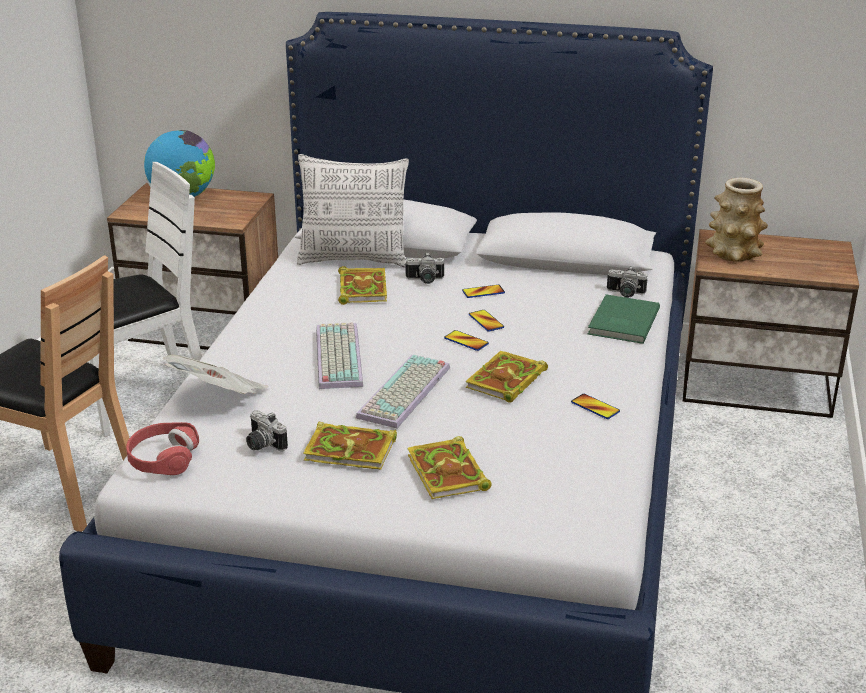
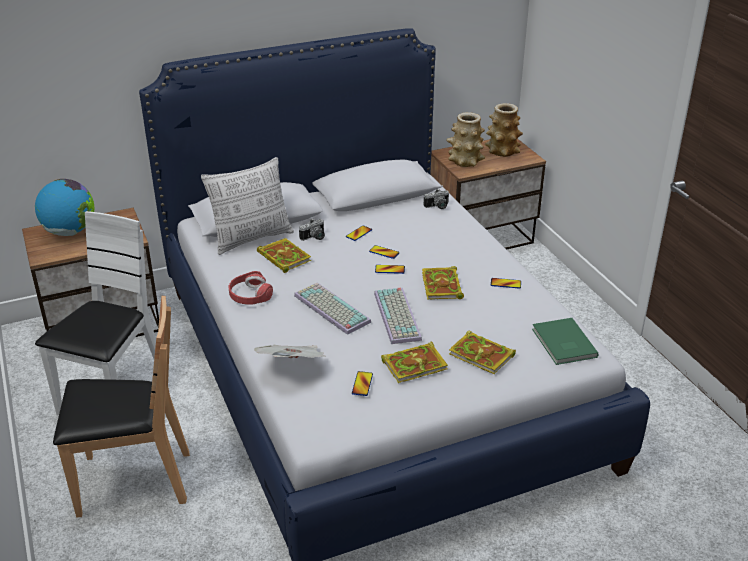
camera: 35 degrees left, 5 degrees up
red headphones [126,422,199,475] -> red headphones moved to [229,271,273,305]
camera [246,410,288,451] -> phone [352,371,373,396]
green book [588,294,660,344] -> green book moved to [532,318,599,365]
none -> vase [485,103,523,157]

